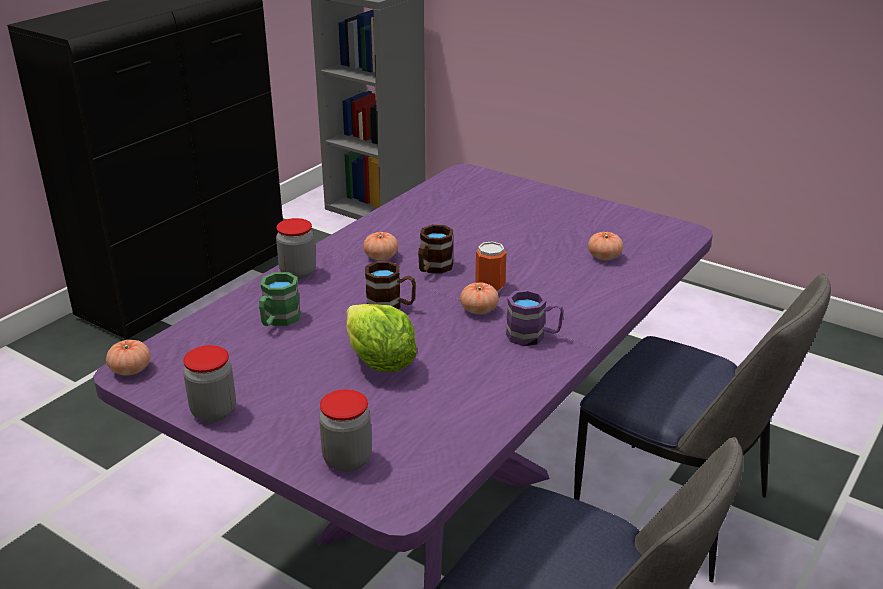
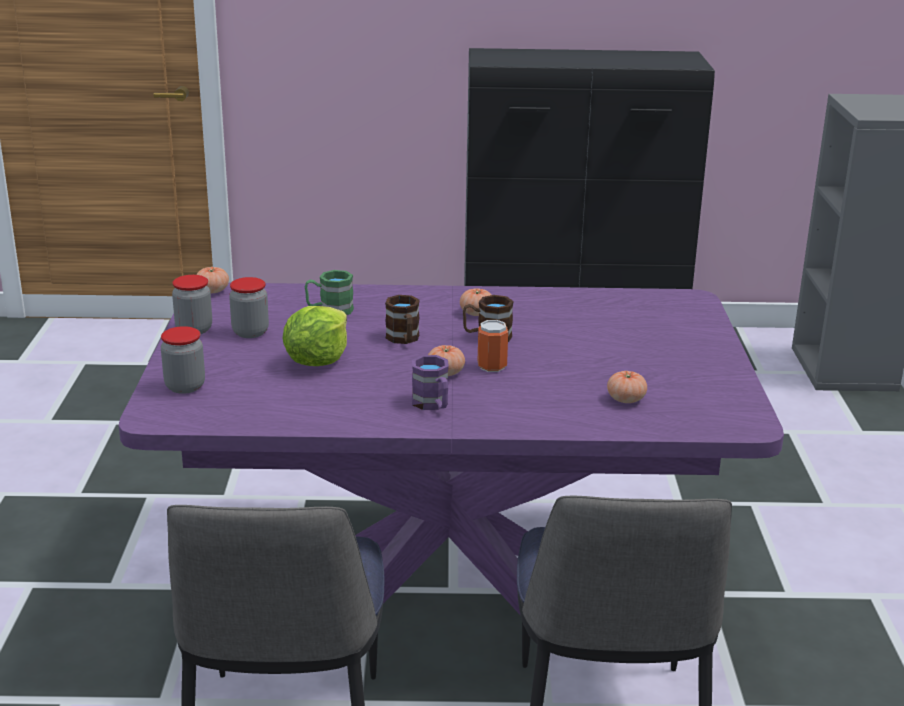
camera: 55 degrees right, 5 degrees down
jar [276,218,316,279] -> jar moved to [229,277,269,338]

